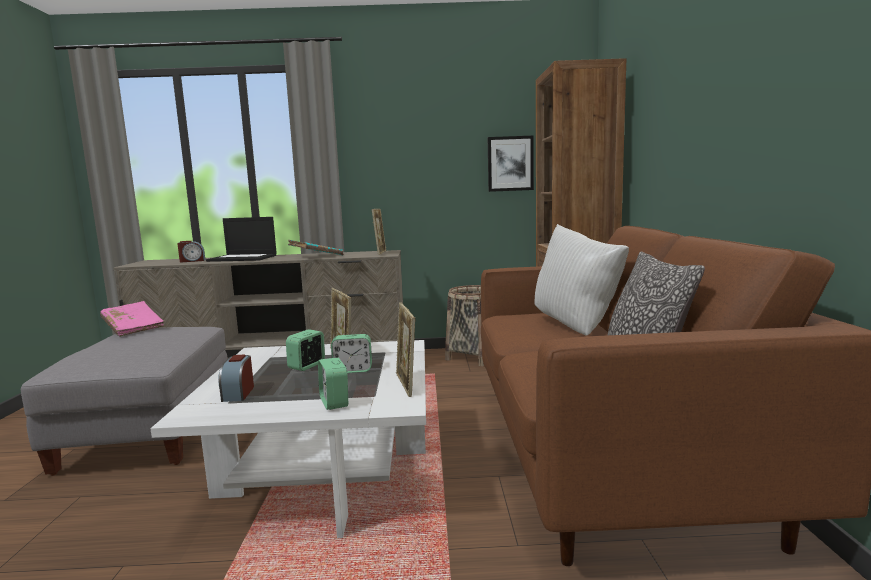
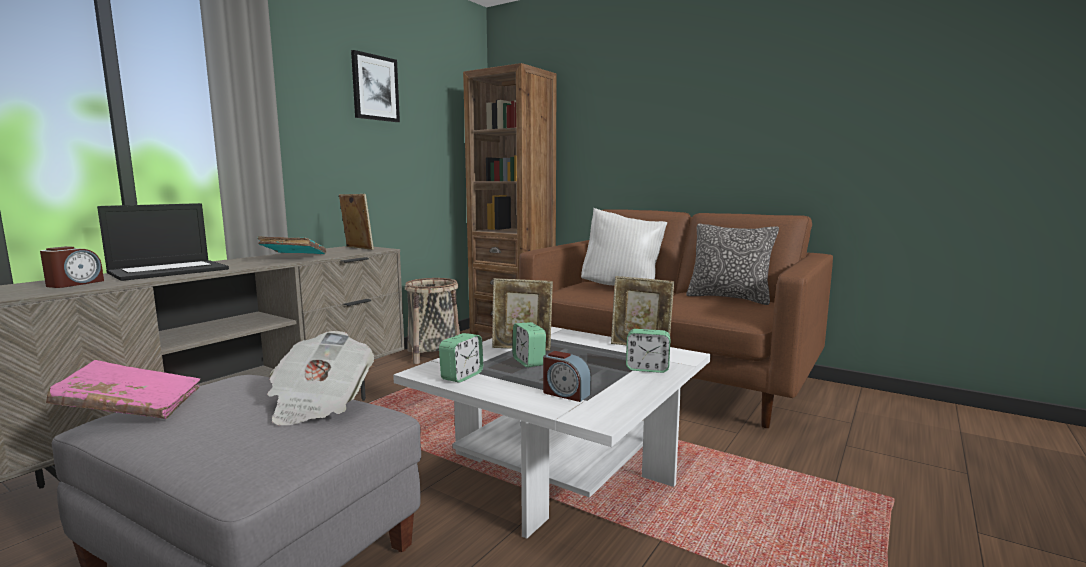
camera: 55 degrees left, 0 degrees up
alarm clock [331,334,372,373] -> alarm clock moved to [439,333,483,383]
picture [488,135,534,192] -> picture moved to [351,50,400,122]
none -> newspaper [267,331,374,425]

